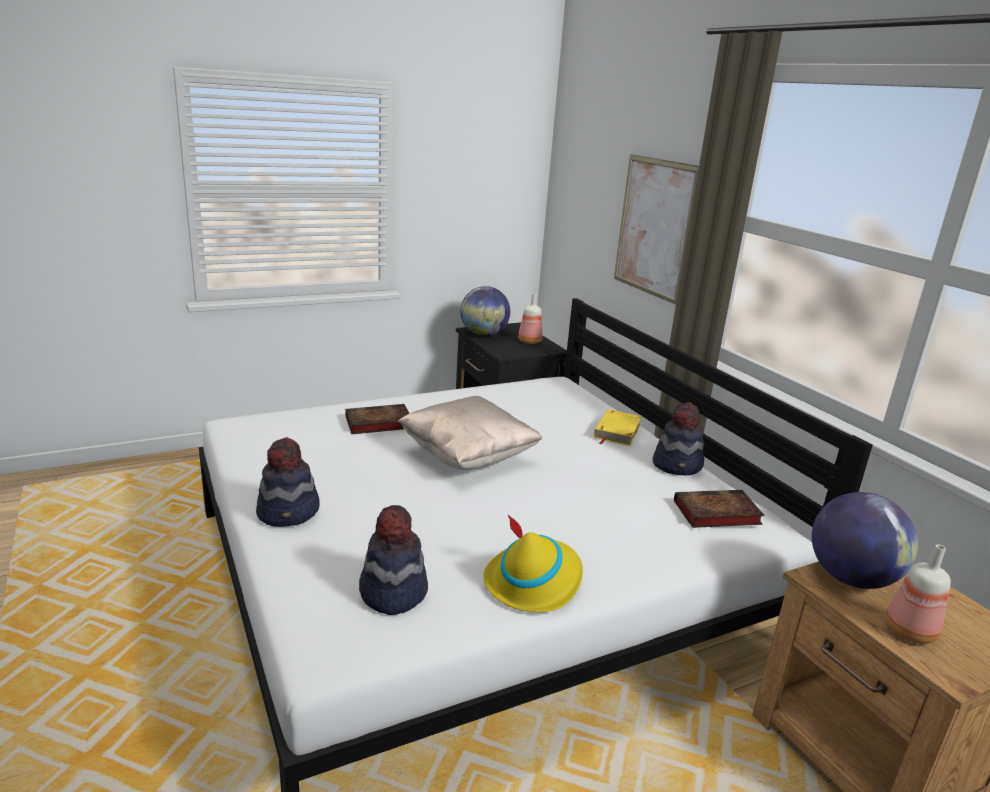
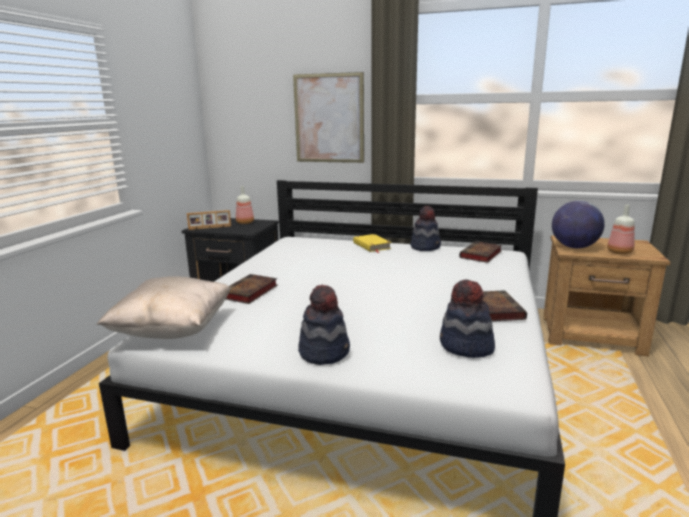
camera: 45 degrees left, 5 degrees down
beige pillow [398,396,542,470] -> beige pillow moved to [96,276,231,339]
globe [461,286,510,336] -> picture frame [187,210,231,230]
yellow hat [483,515,583,612] -> book [482,290,527,321]

